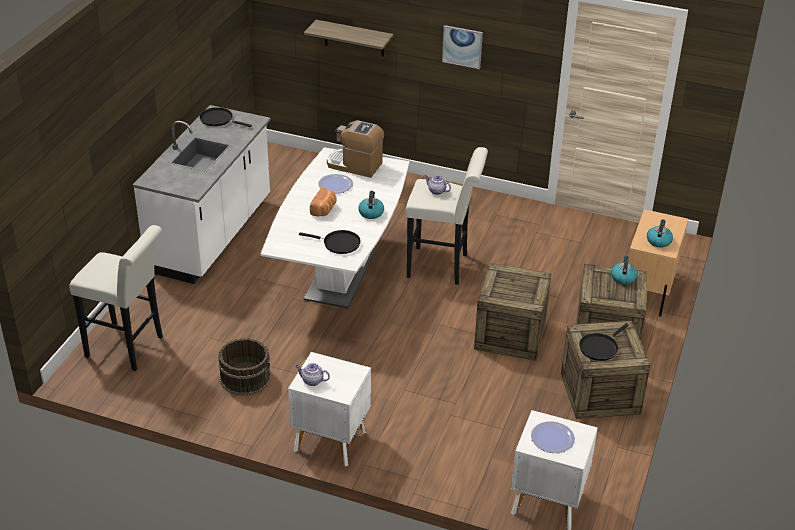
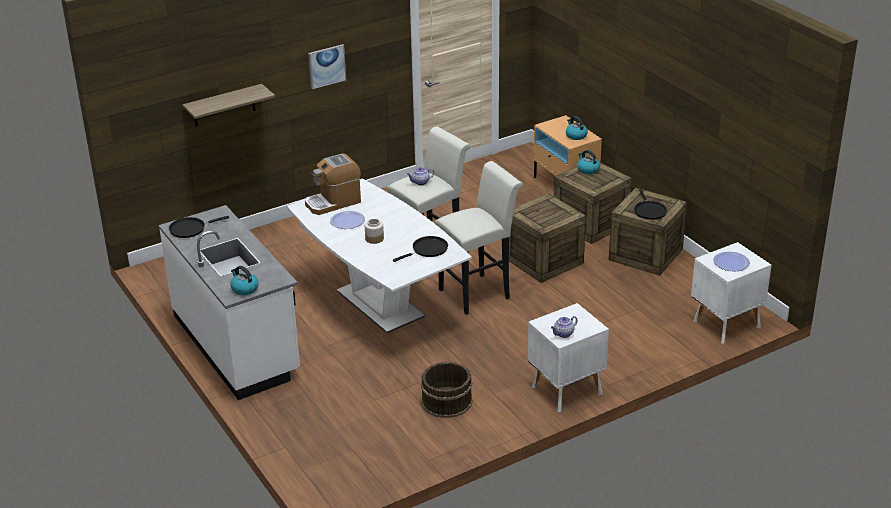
camera: 50 degrees left, 5 degrees down
white stool [69,225,163,371] -> white stool moved to [435,161,523,315]
bread [310,188,337,217] -> jar [365,219,384,244]
kettle [358,191,384,219] -> kettle moved to [230,266,258,295]

